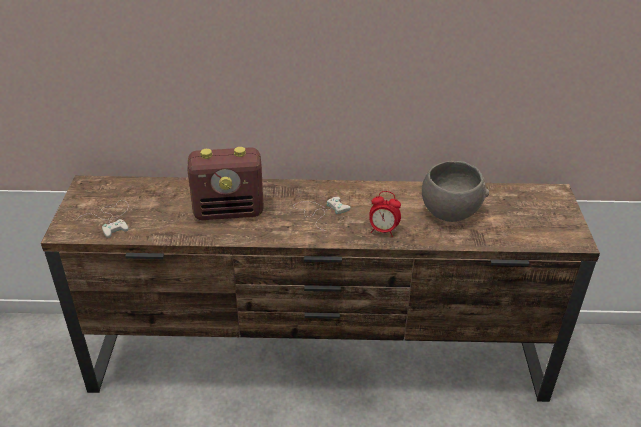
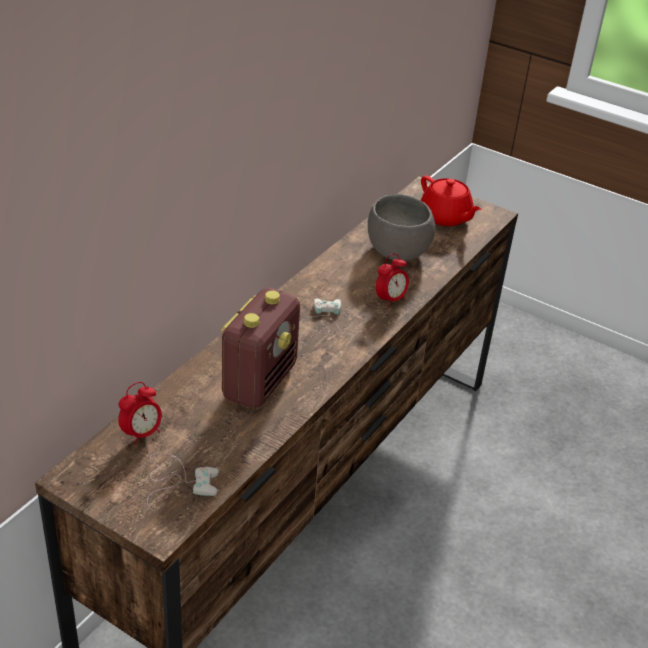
camera: 60 degrees left, 0 degrees up
none -> alarm clock [118,382,162,446]
none -> red teapot [421,176,481,226]

